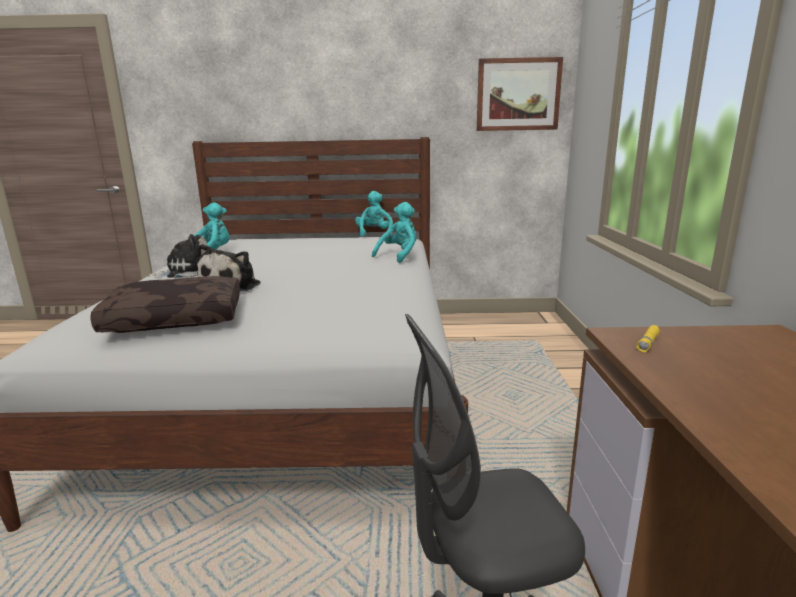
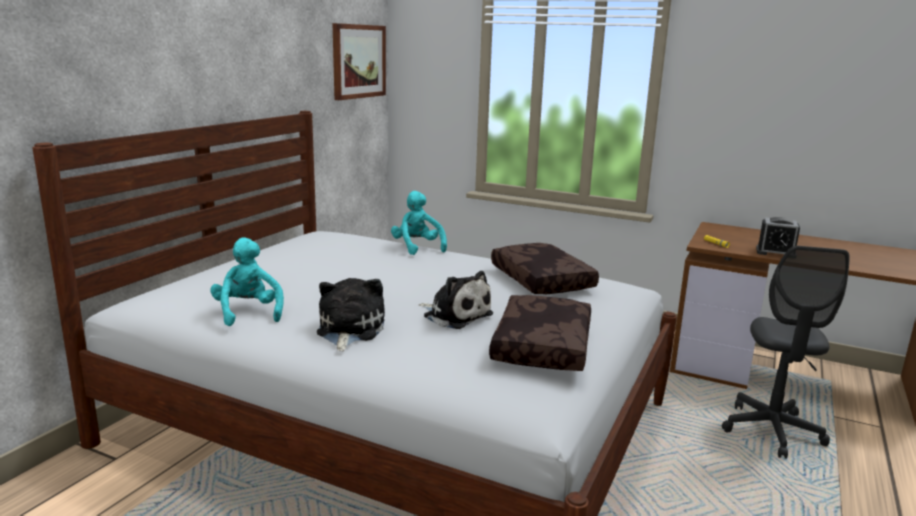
camera: 65 degrees left, 0 degrees up
turquoise plush toy [355,191,393,237] -> none
none -> brown pillow [491,243,599,294]
none -> alarm clock [756,217,800,255]

